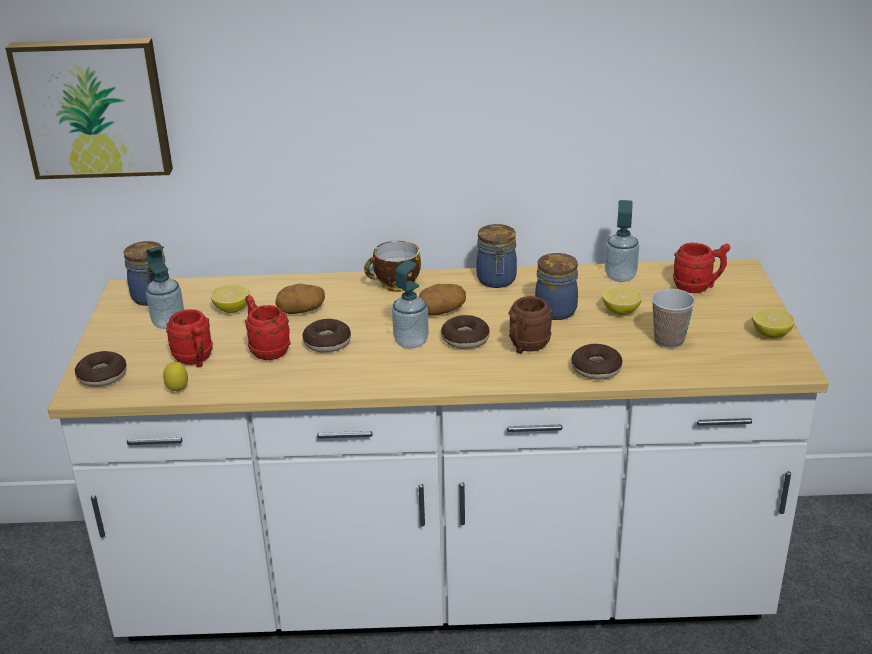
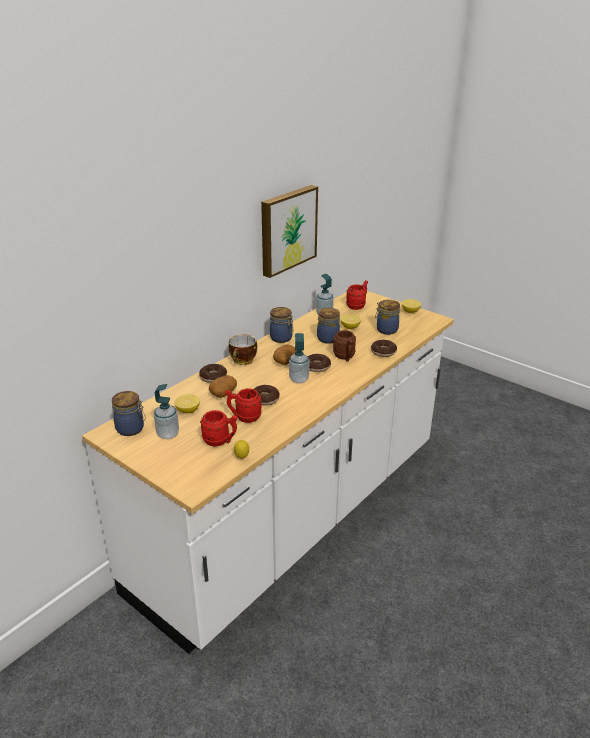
camera: 50 degrees left, 0 degrees up
picture [5,38,173,179] -> picture moved to [261,185,318,278]
donut [75,351,127,387] -> donut moved to [199,364,227,383]
cup [651,289,695,349] -> jar [375,300,400,335]

